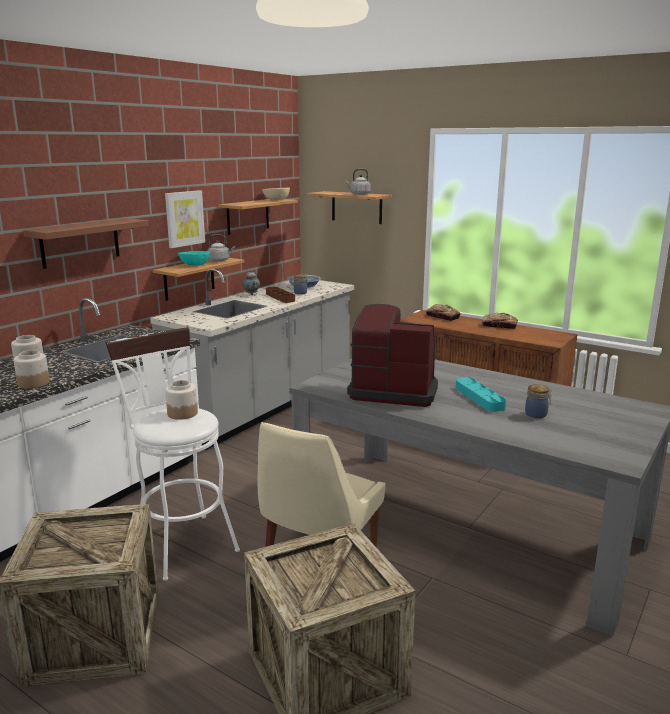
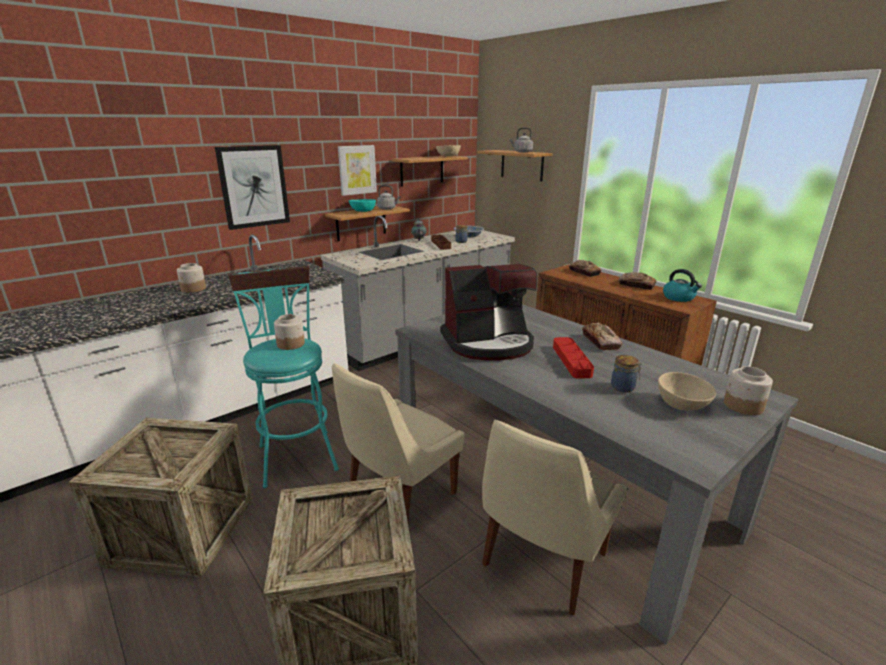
camera: 15 degrees right, 5 degrees up
jar [14,350,50,389] -> jar moved to [724,366,773,415]
brown shelf [23,218,149,269] -> picture [215,145,290,230]
white stool [105,327,240,581] -> turquoise stool [228,266,339,488]
coffee machine [347,304,438,407] -> coffee machine turned 135 degrees clockwise [440,264,537,361]
turquoise tray [455,377,506,412] -> red tray [553,337,594,379]
none -> beige chair [482,420,627,615]
none -> bread [582,323,622,350]
none -> beige bowl [658,372,716,411]
none -> kettle [663,269,702,302]

